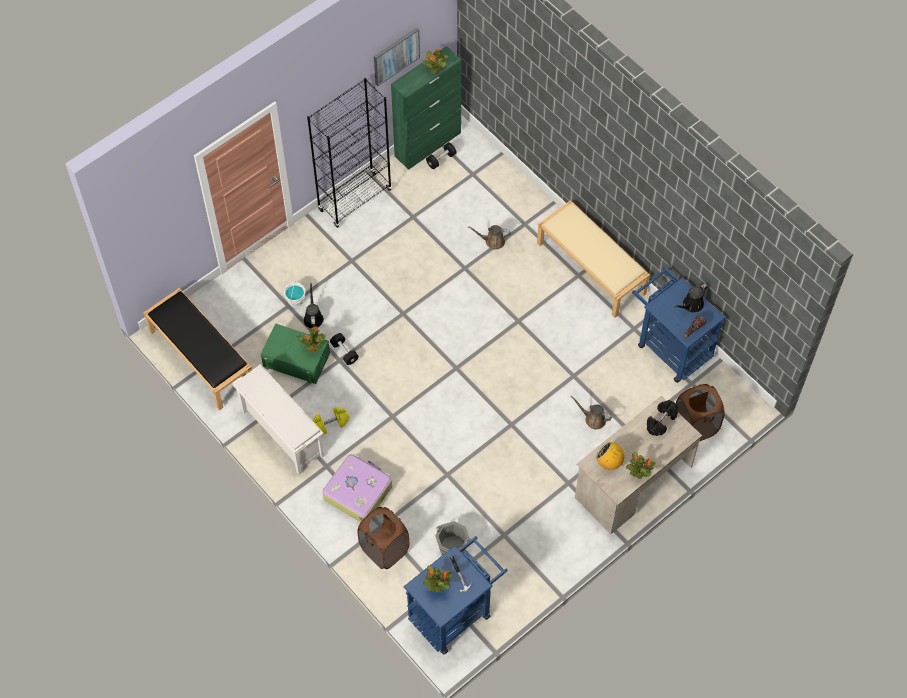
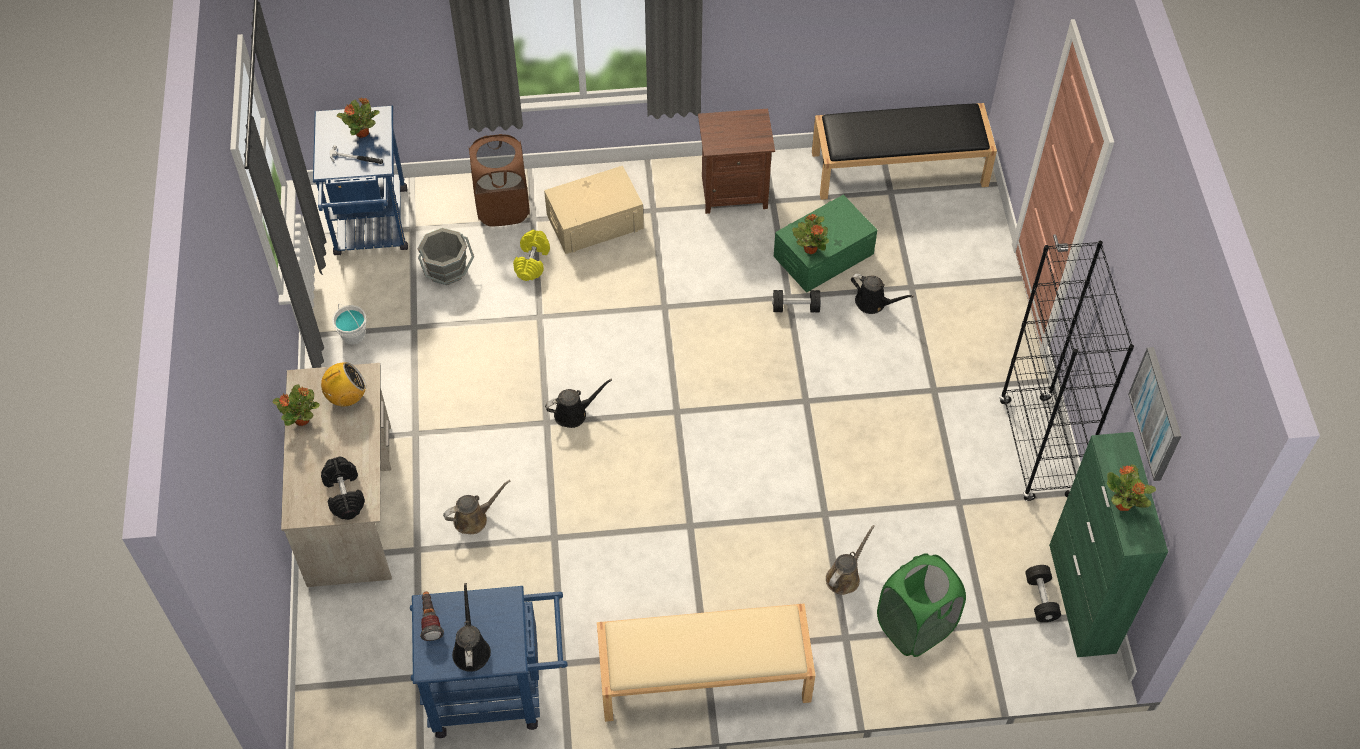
camera: 125 degrees right, 5 degrees down
white shoe rack [232,364,324,475] -> brown nightstand [698,109,775,214]
white bucket [284,280,305,307] -> white bucket moved to [332,304,366,345]
yellow dumbbell [313,407,349,434] -> yellow dumbbell moved to [513,230,550,281]
suitcase [323,454,392,522] -> beige storage box [544,166,644,254]
brown laundry basket [676,384,725,442] -> none
none -> black watering can [545,379,612,428]
none -> green laundry basket [877,553,966,657]

